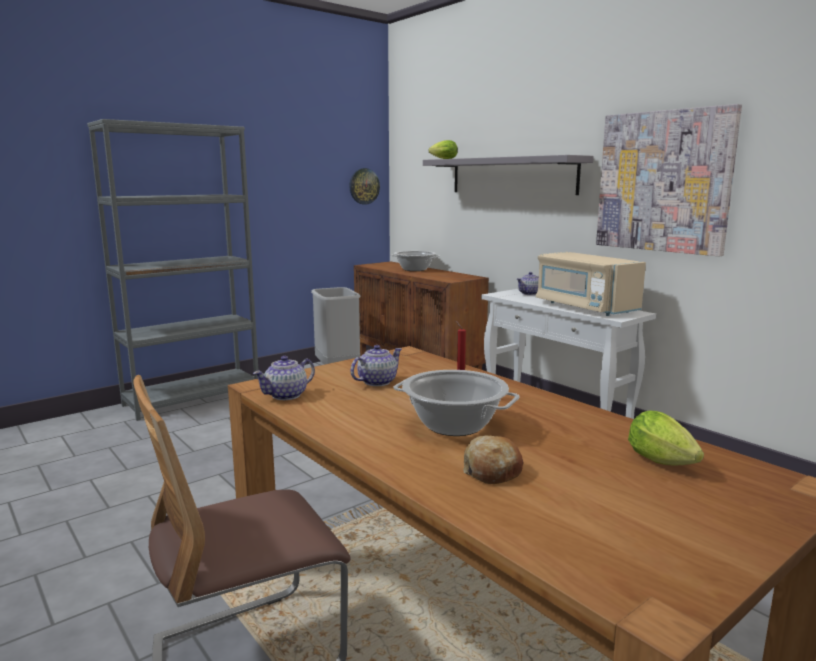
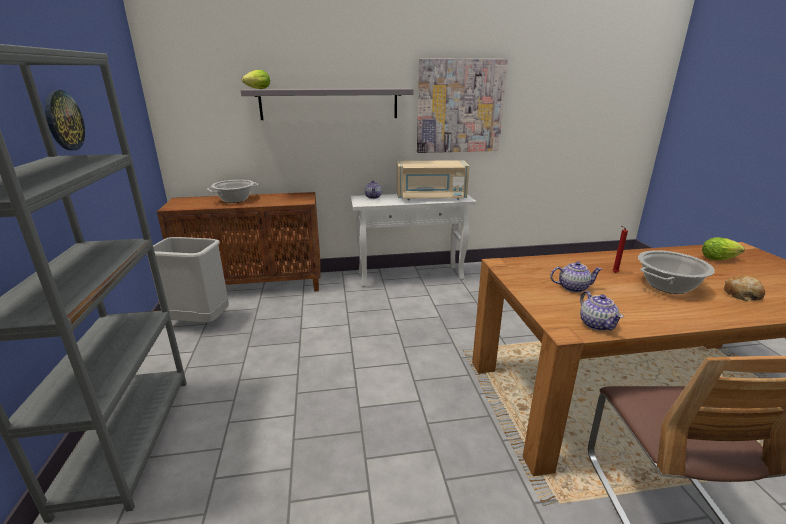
camera: 60 degrees left, 10 degrees up
wall clock [349,168,380,205] -> wall clock moved to [45,90,85,150]
teapot [351,345,402,386] -> teapot turned 105 degrees clockwise [550,261,602,293]

